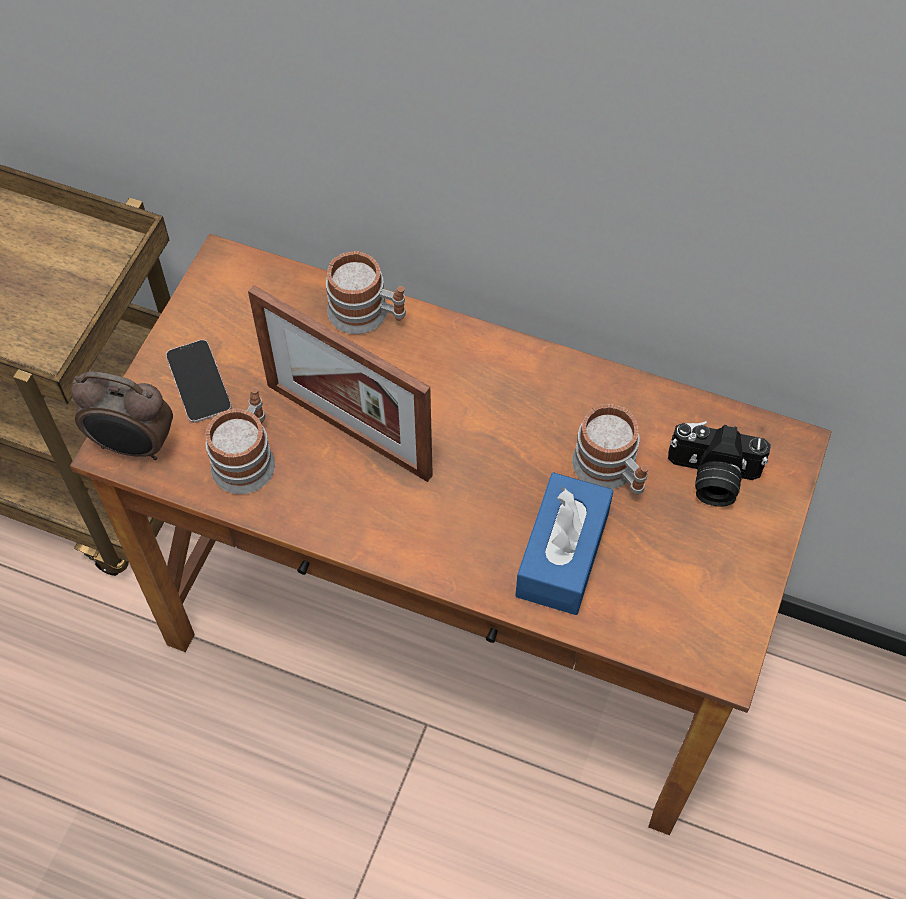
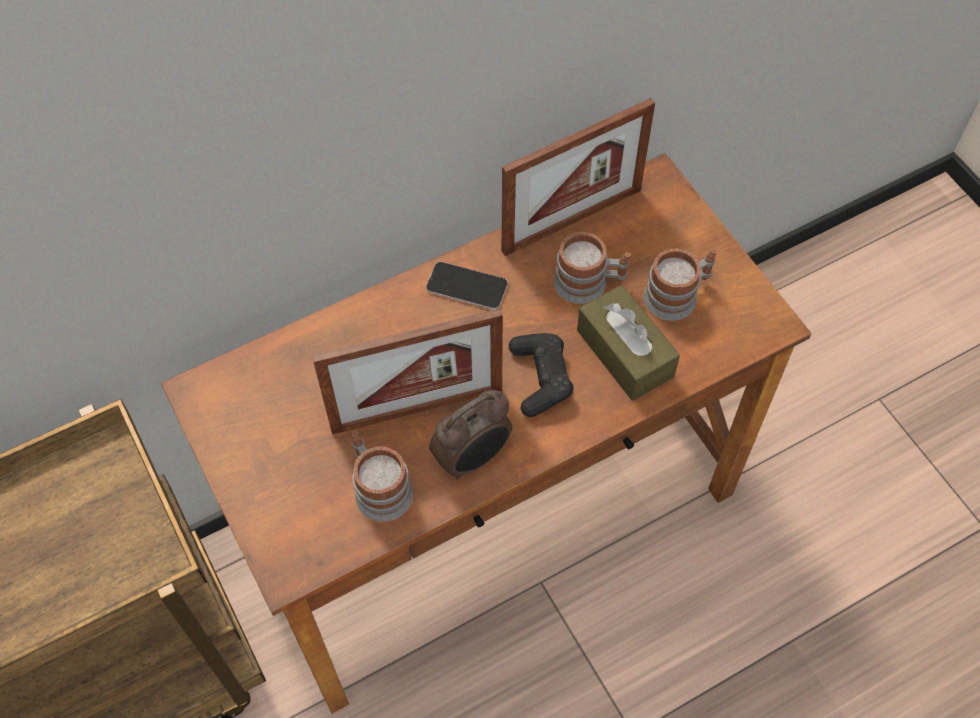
camera: 50 degrees left, 0 degrees up
alarm clock [71,371,173,460] -> alarm clock moved to [429,389,512,480]
phone [166,340,232,423] -> phone moved to [426,261,508,310]
mug [326,251,406,334] -> mug moved to [644,248,717,321]
blue tissue box [515,472,613,615] -> brown tissue box [577,285,680,401]
camera [668,421,771,507] -> none
none -> picture frame [502,98,655,256]
none -> black game controller [509,333,574,417]

